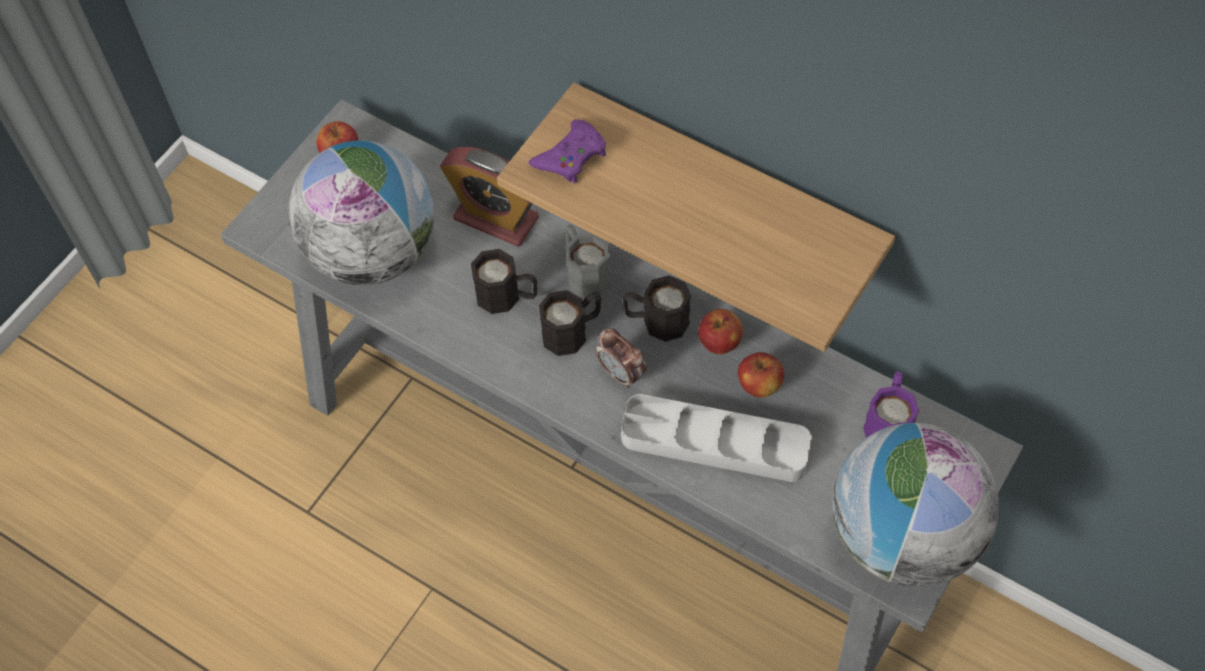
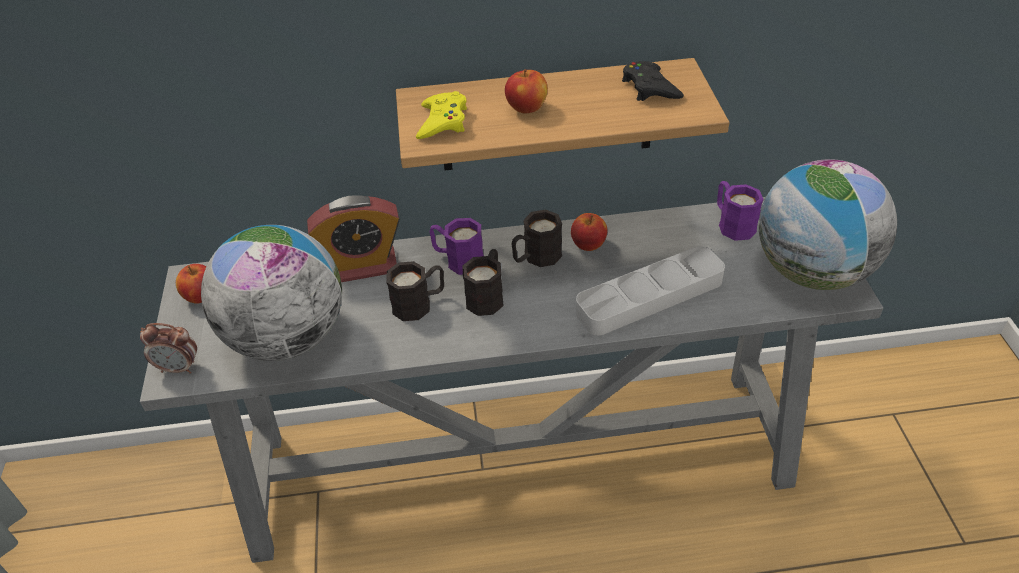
camera: 40 degrees left, 15 degrees down
purple game controller [529,119,606,183] -> yellow game controller [416,91,467,139]
grey mug [565,224,611,298] -> purple mug [430,218,484,275]
alarm clock [595,328,647,388] -> alarm clock moved to [140,323,197,374]
apple [738,352,784,398] -> apple moved to [505,69,548,114]
none -> black game controller [622,61,684,101]

